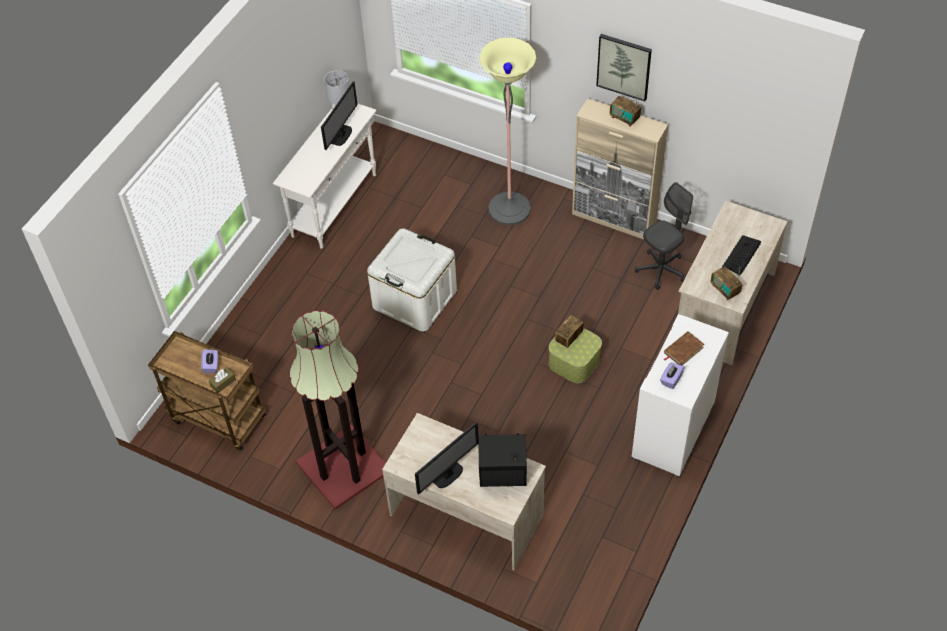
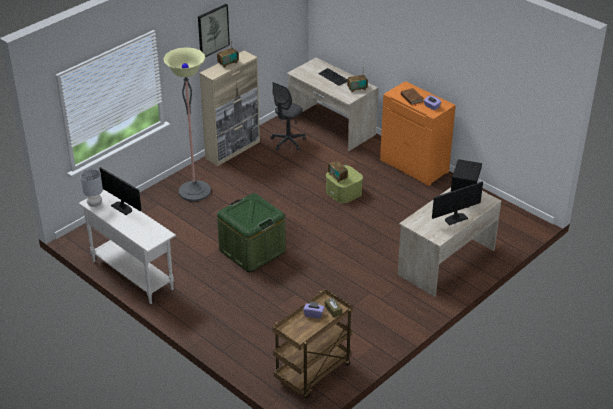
camera: 75 degrees left, 15 degrees down
floor lamp [290,310,386,510] -> none
white storage box [367,228,457,332] -> green storage box [217,193,286,272]
monitor [415,422,479,494] -> monitor turned 90 degrees counterclockwise [432,182,483,225]
white cabinet [632,314,729,477] -> orange cabinet [380,81,456,186]
grey office chair [635,182,693,290] -> grey office chair turned 120 degrees counterclockwise [270,82,306,151]

